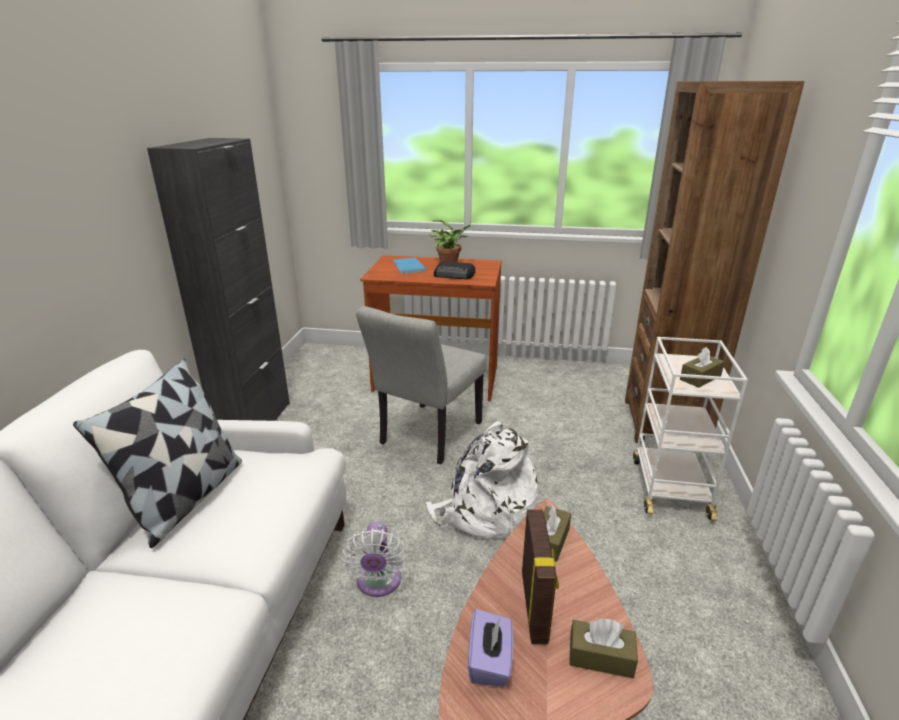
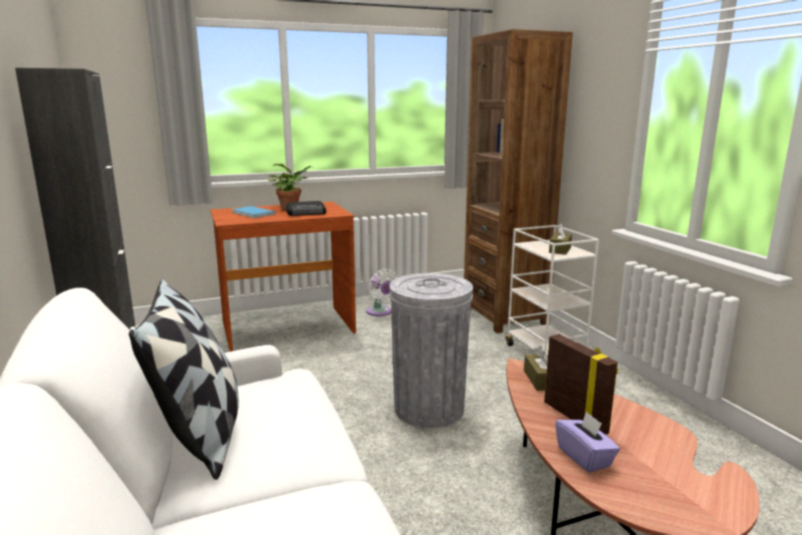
camera: 30 degrees left, 10 degrees down
white fan [342,521,407,597] -> white fan moved to [366,269,399,316]
grey chair [356,306,486,464] -> none
white backpack [425,421,538,540] -> grey trash can [390,273,473,428]
brown tissue box [569,618,638,678] -> none

